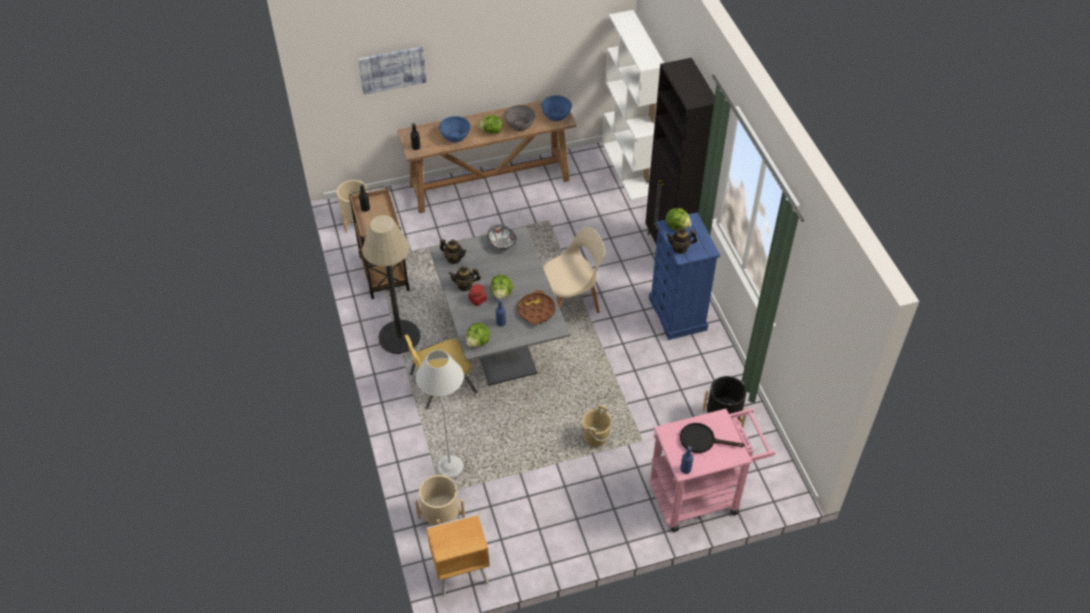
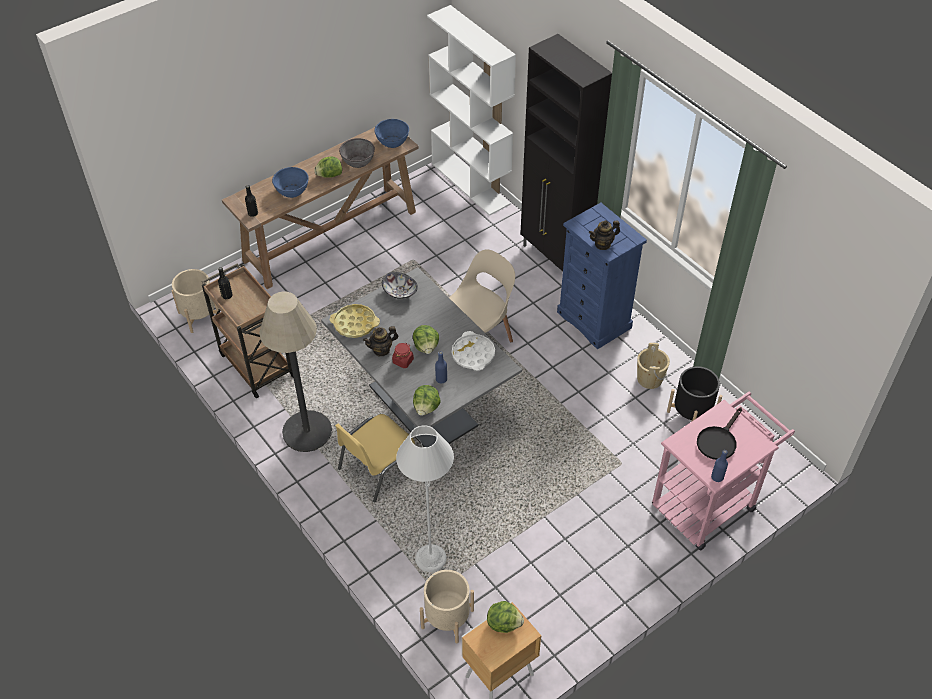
camera: 20 degrees left, 0 degrees up
picture [358,46,427,95] -> none
teapot [440,239,466,264] -> yellow tray [330,304,380,338]
brown tray [518,290,555,325] -> white tray [452,331,495,371]
beige bucket [582,405,612,447] -> beige bucket moved to [637,343,670,389]
lettuce [666,208,692,230] -> lettuce moved to [487,601,524,633]
black frying pan [680,423,745,453] -> black frying pan turned 45 degrees counterclockwise [697,408,742,460]

